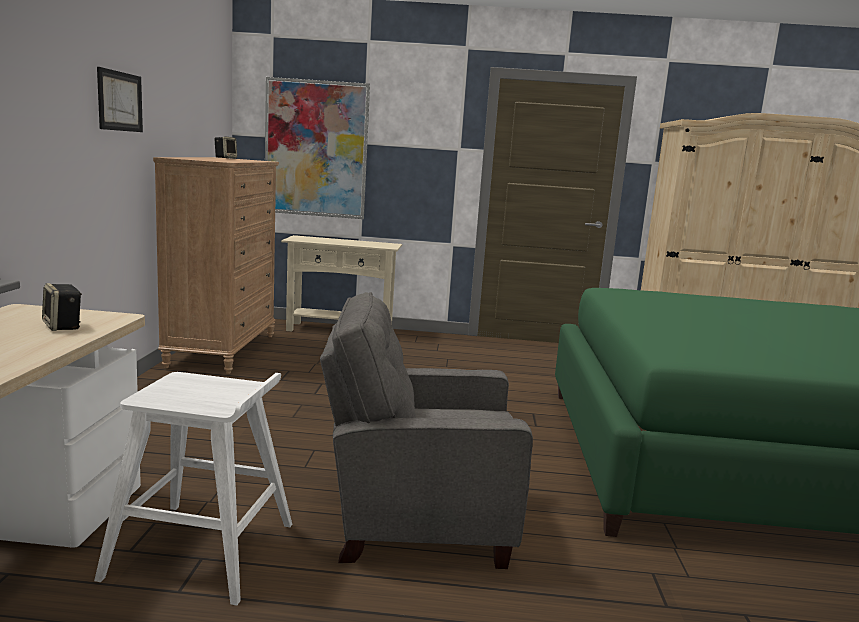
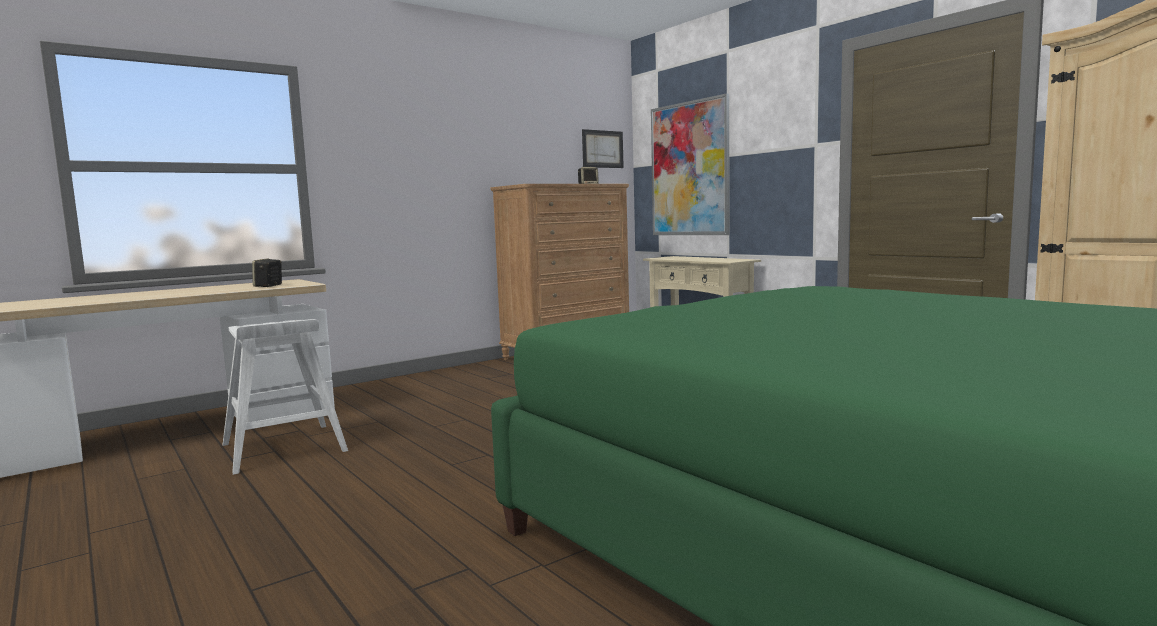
camera: 50 degrees right, 5 degrees down
picture [97,67,143,132] -> picture moved to [582,129,624,168]
grey armchair [320,292,533,569] -> none

